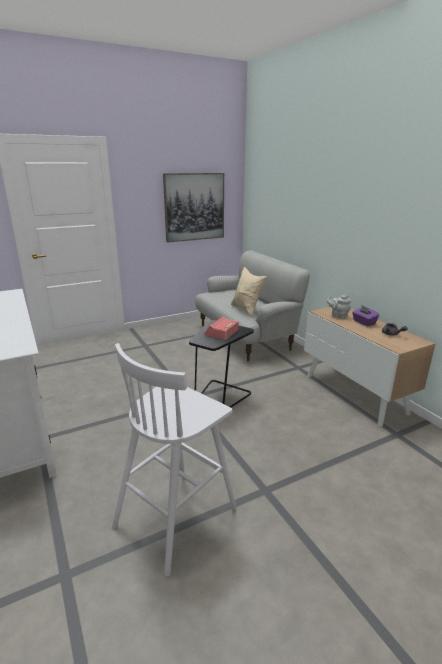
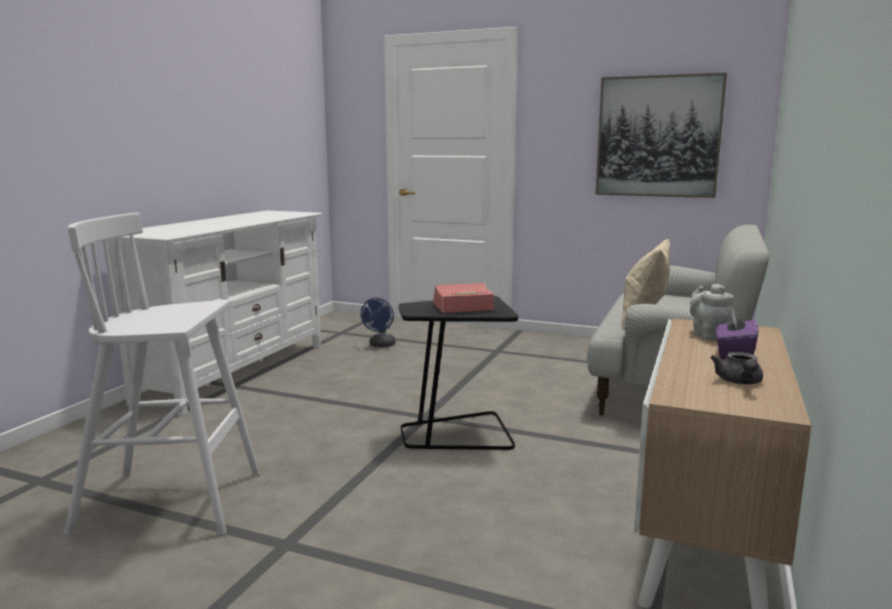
camera: 50 degrees right, 10 degrees down
none -> blue fan [360,298,396,347]

